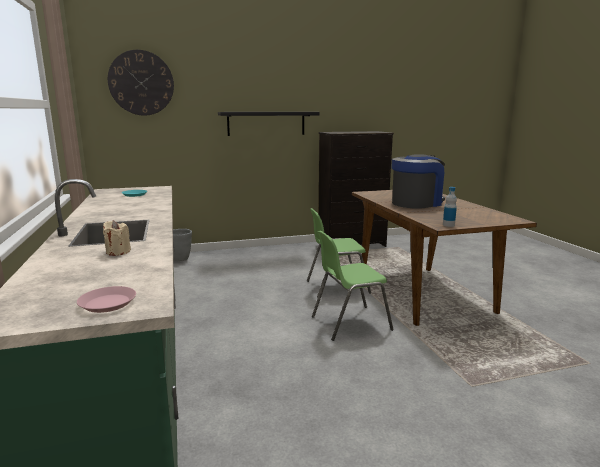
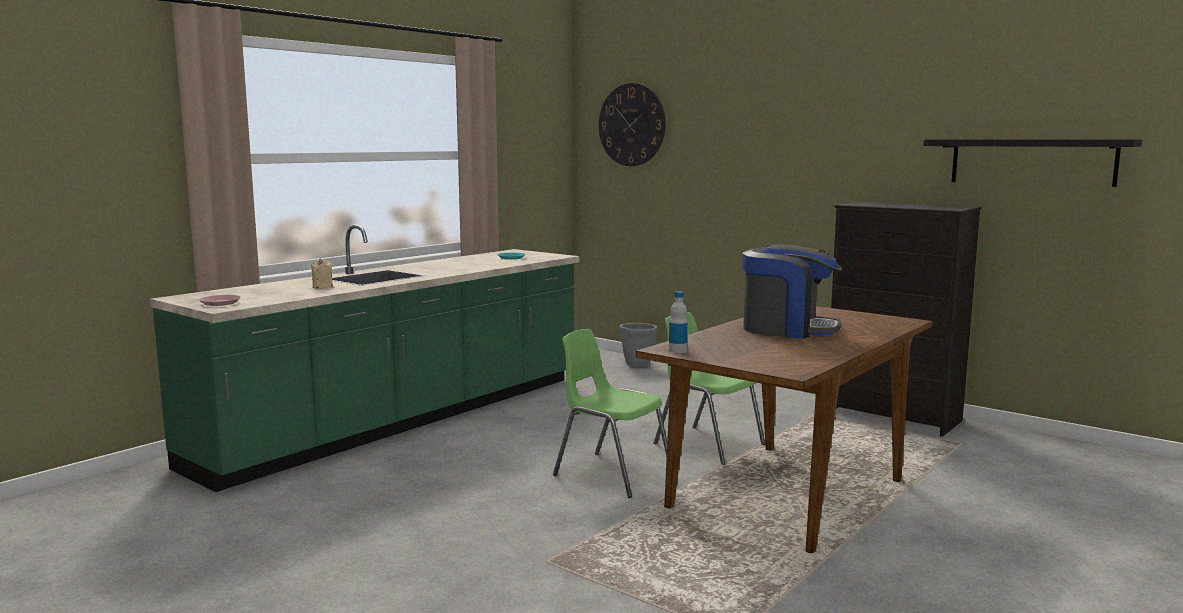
camera: 55 degrees right, 5 degrees down
black shelf [218,112,320,136] -> black shelf moved to [924,139,1142,187]

